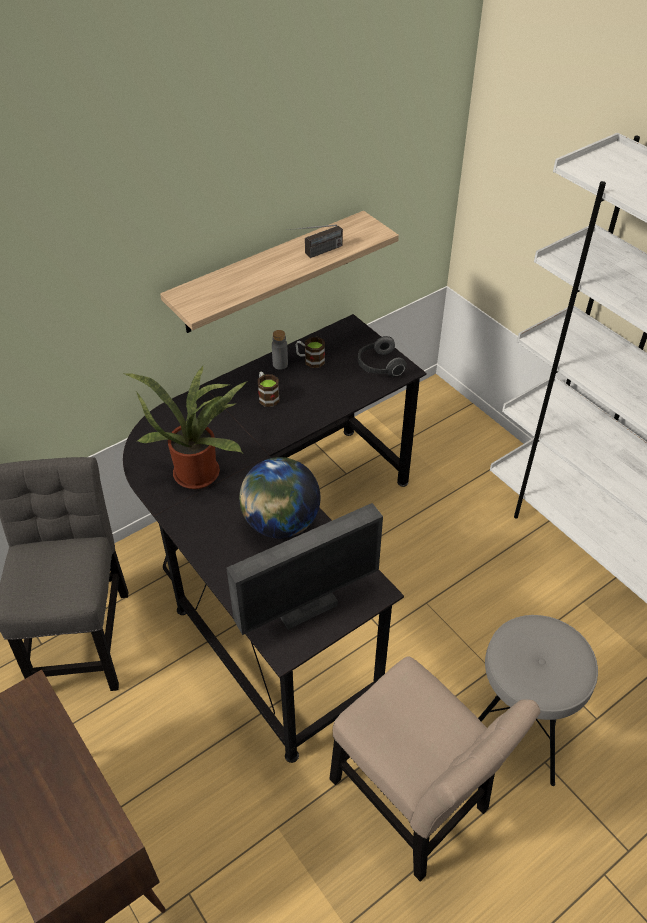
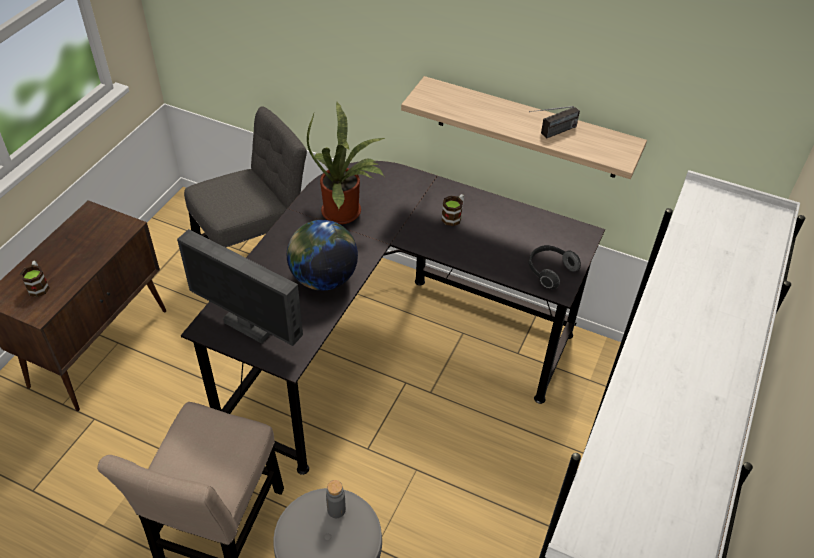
camera: 60 degrees right, 0 degrees up
grey bottle [272,330,288,370] -> grey bottle moved to [326,480,346,518]
radio [286,224,343,258] -> radio turned 60 degrees counterclockwise [529,106,580,138]
mug [296,337,325,368] -> mug moved to [20,261,50,297]

